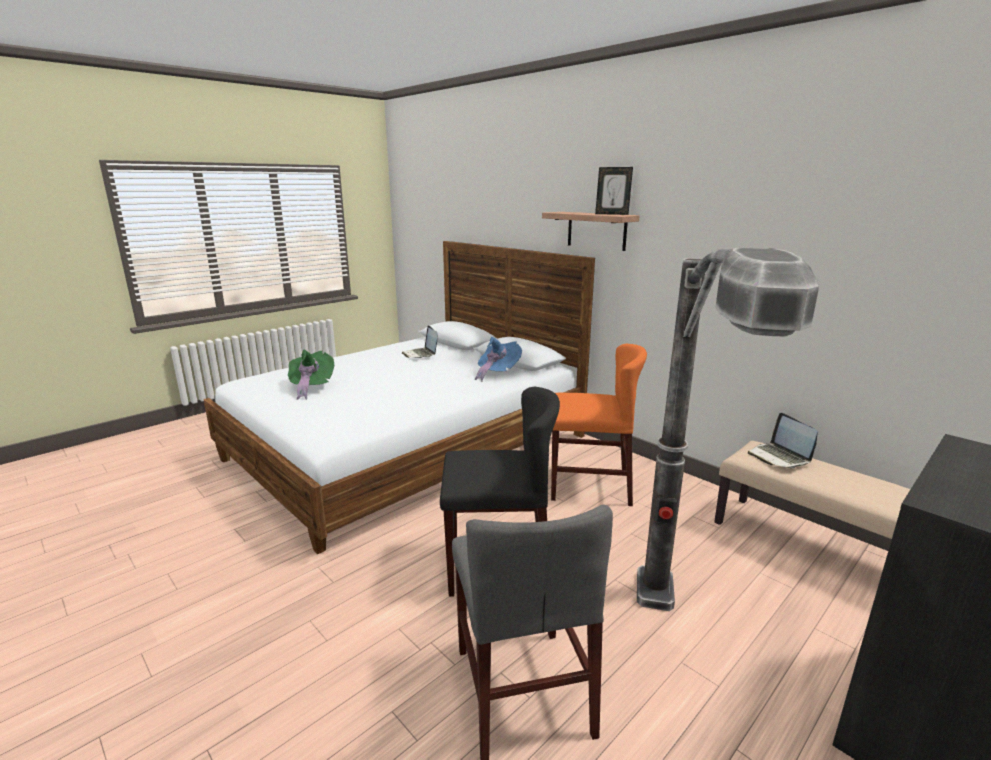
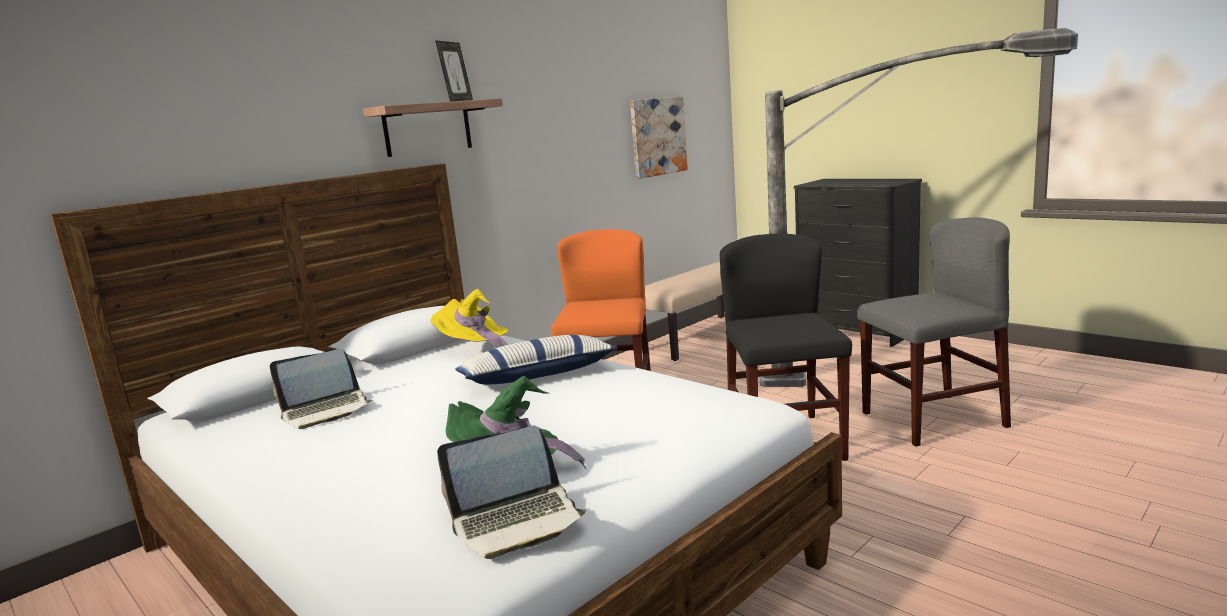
camera: 90 degrees left, 5 degrees down
blue hat [475,337,522,382] -> yellow hat [430,289,508,348]
laptop [748,413,818,469] -> laptop moved to [437,426,586,559]
none -> pillow [455,335,618,384]
none -> picture [630,97,688,179]

